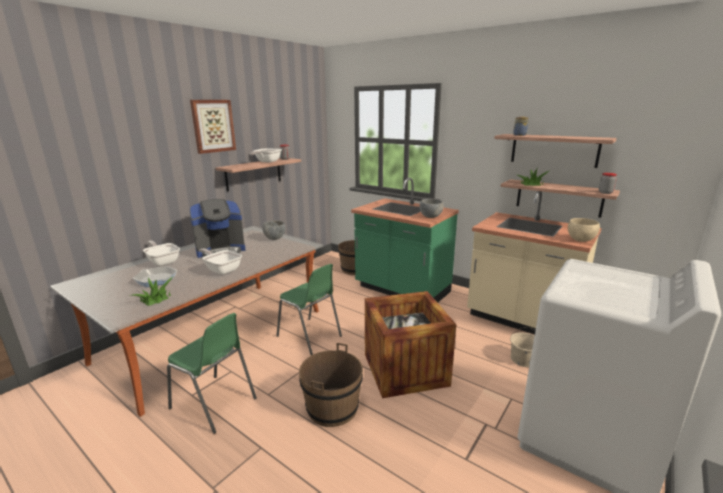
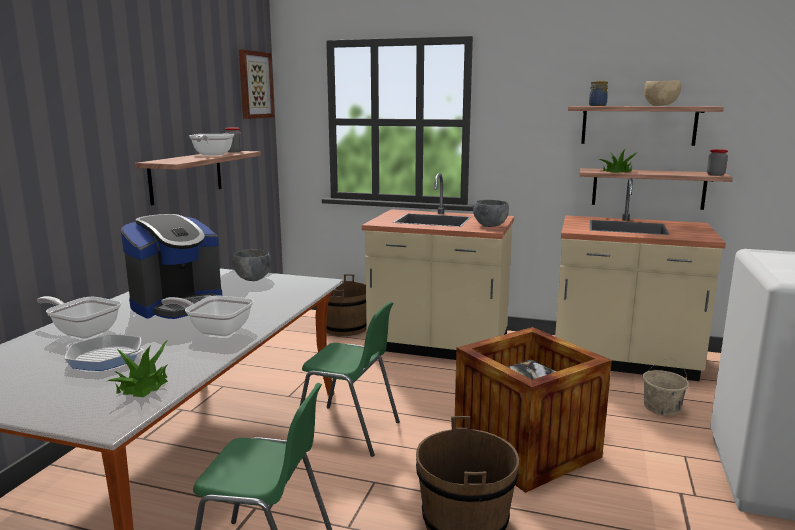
camera: 20 degrees left, 5 degrees down
picture [190,100,236,154] -> picture moved to [239,49,274,119]
green counter [351,178,459,303] -> beige counter [362,173,514,360]
beige bowl [568,218,600,242] -> beige bowl moved to [644,80,681,106]

